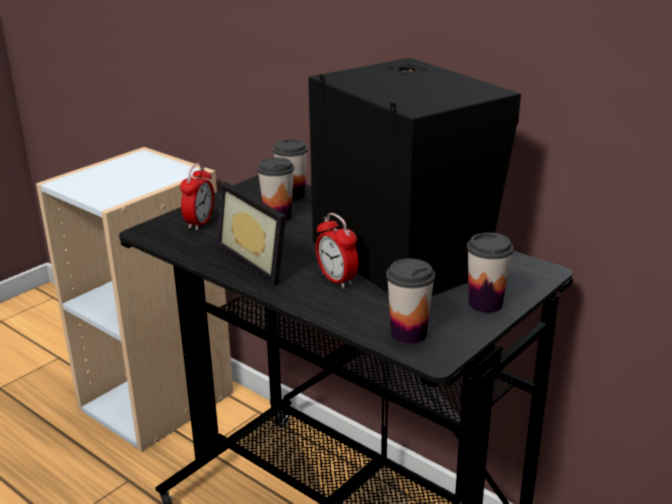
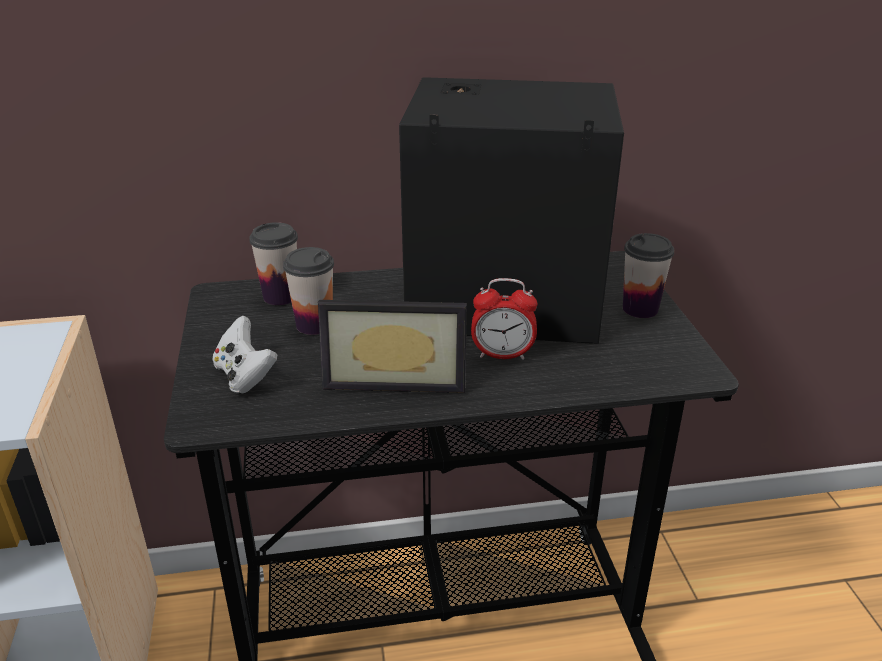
camera: 50 degrees left, 5 degrees up
alarm clock [180,163,214,230] -> white game controller [212,316,278,393]
cup [386,259,435,344] -> none

